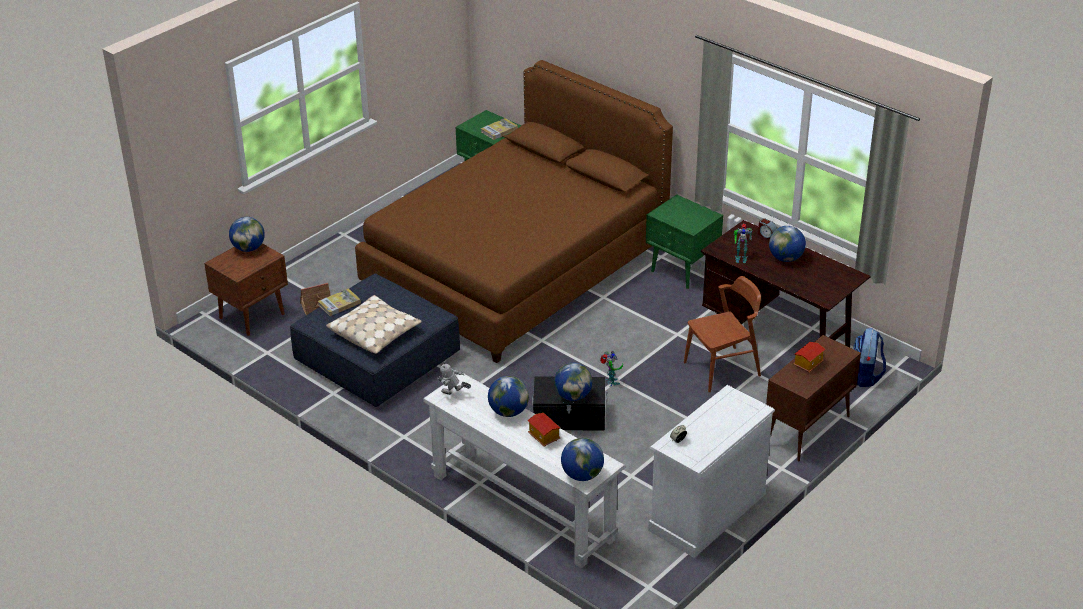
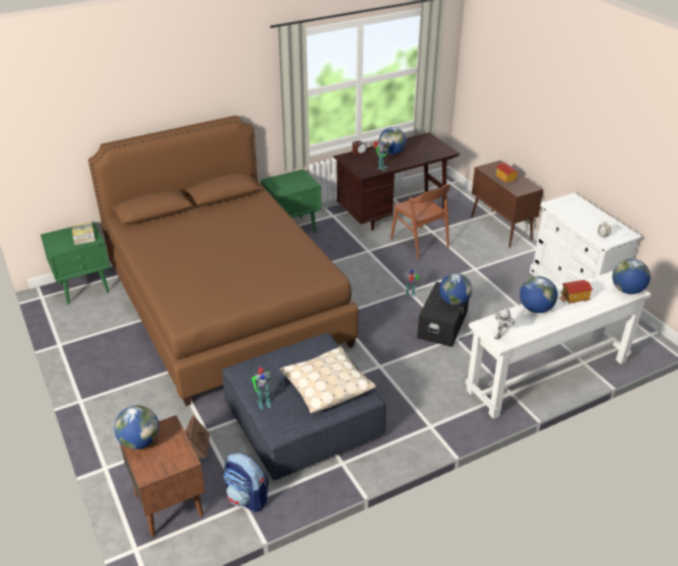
camera: 70 degrees left, 0 degrees up
book [318,288,361,316] -> toy robot [251,367,272,409]
brown chair [684,276,761,393] -> brown chair turned 150 degrees clockwise [391,184,450,260]
backpack [853,328,886,387] -> backpack moved to [224,452,269,512]

